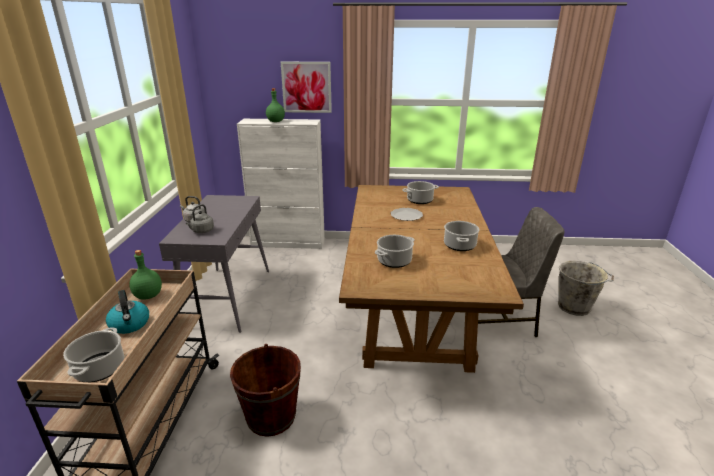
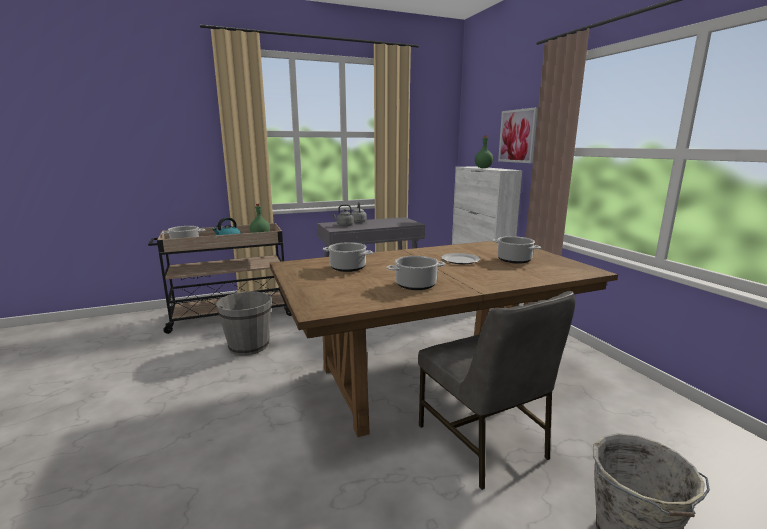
camera: 65 degrees right, 10 degrees down
brown bucket [230,344,301,437] -> grey bucket [216,291,272,356]

